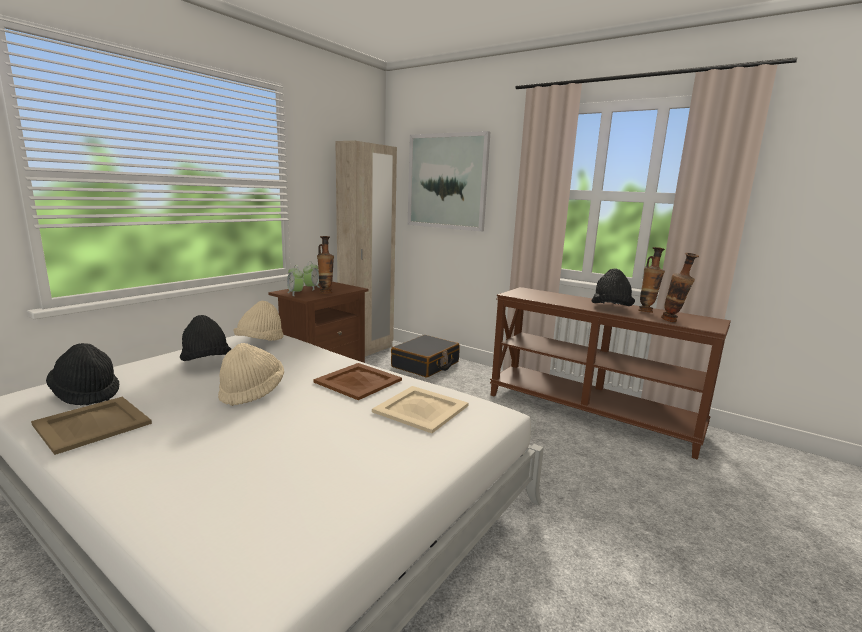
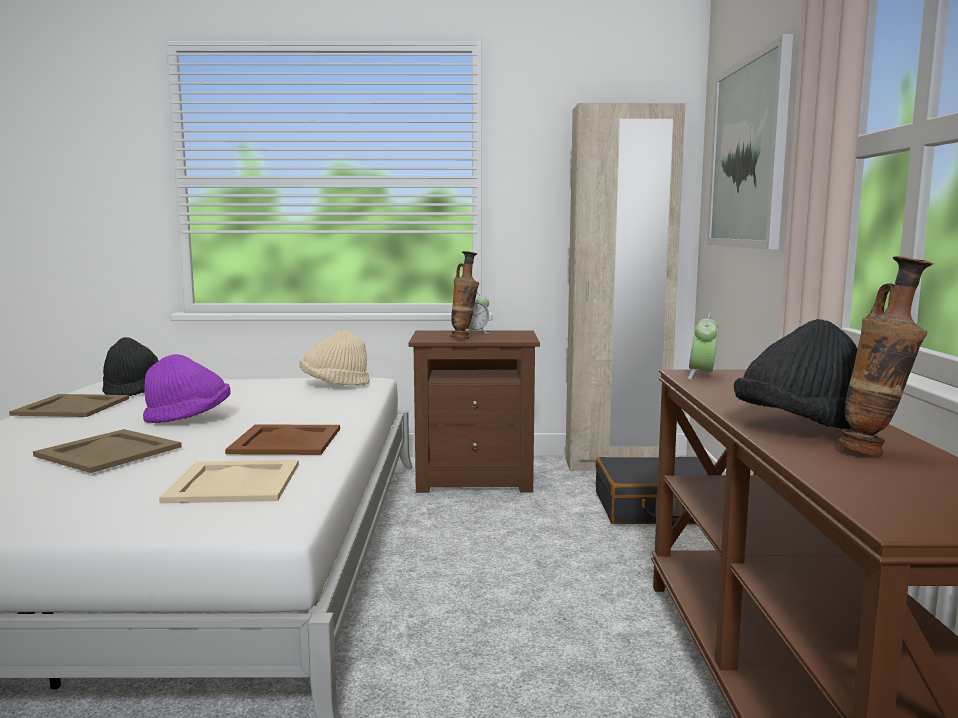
camera: 55 degrees right, 5 degrees down
black hat [180,315,232,361] -> none
beige hat [218,343,284,406] -> purple hat [143,354,231,423]
alarm clock [287,265,304,296] -> alarm clock moved to [688,312,719,379]
vase [661,253,699,322] -> none
none -> beige tray [33,429,182,473]

